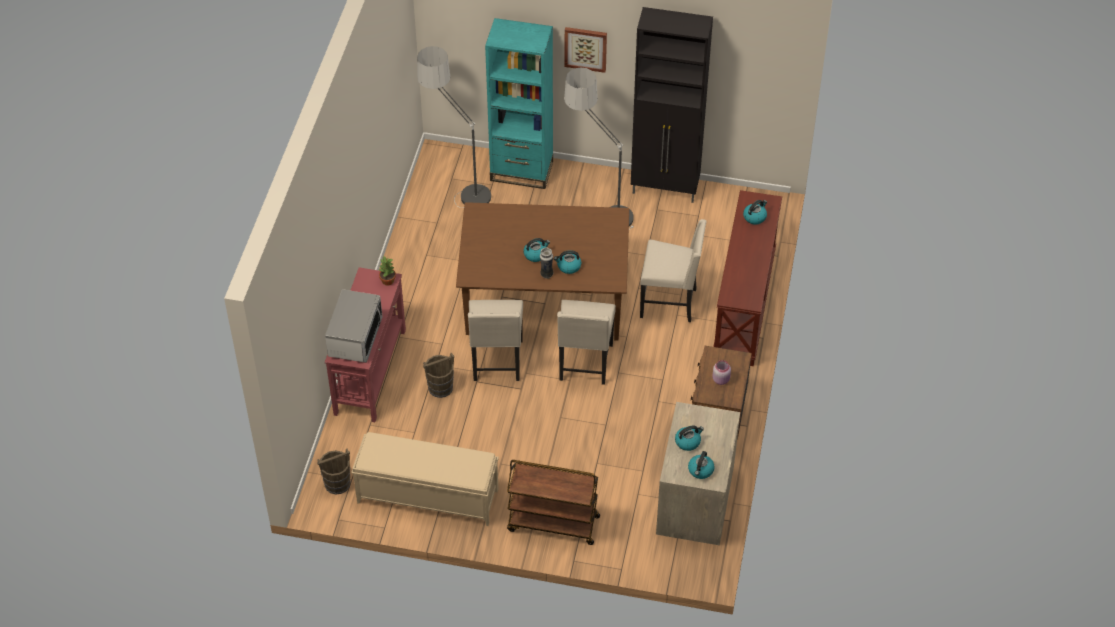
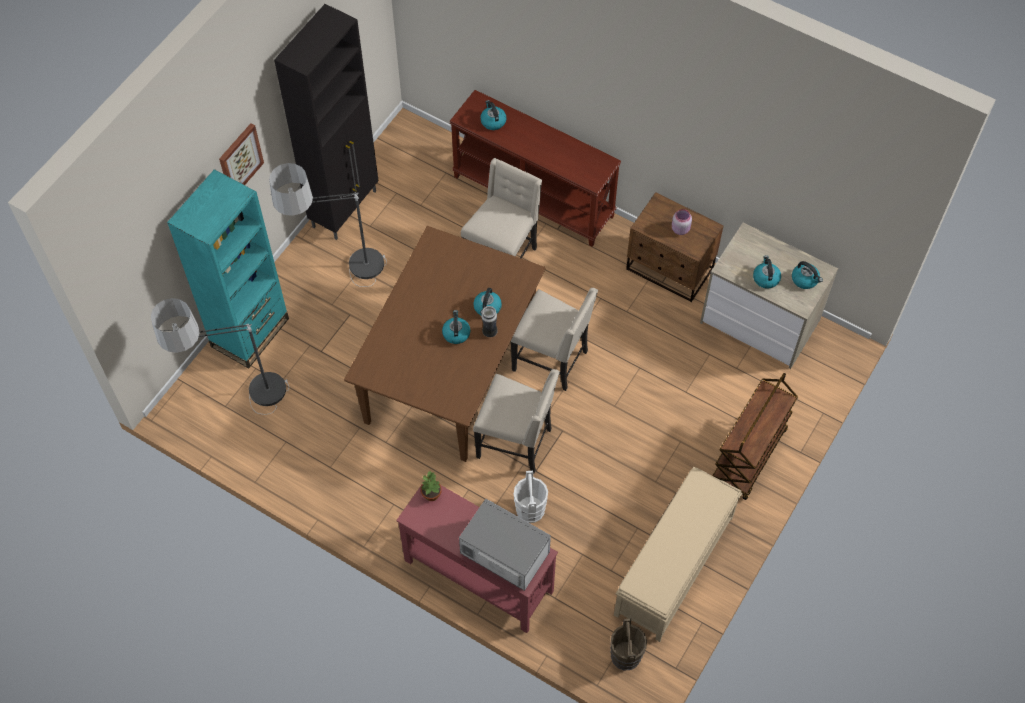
camera: 70 degrees left, 10 degrees up
brown bucket [423,353,454,398] -> white bucket [514,471,548,523]

